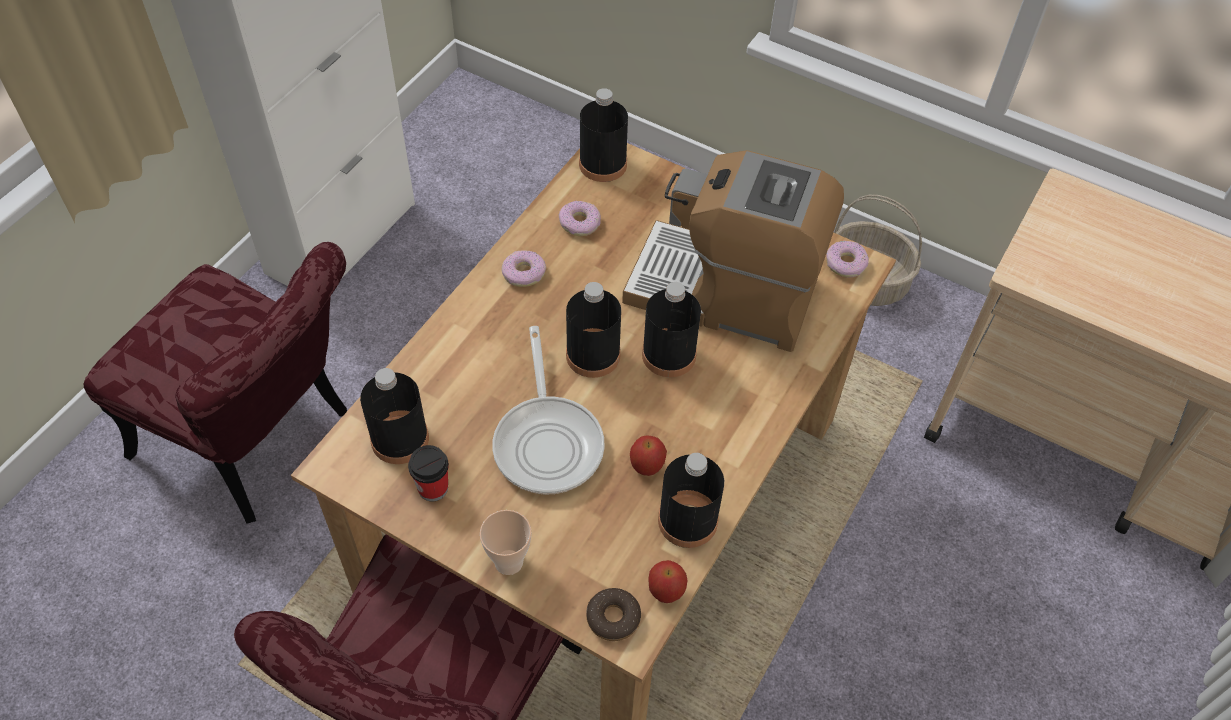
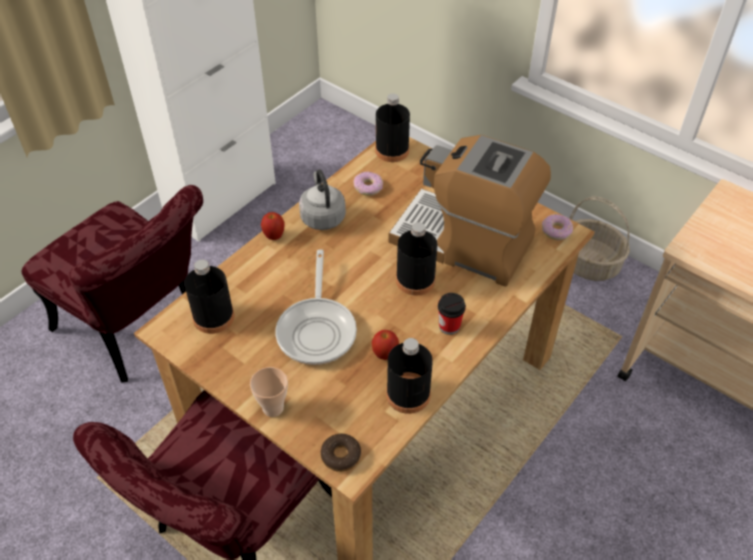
camera: 10 degrees right, 5 degrees down
cup [408,445,449,501] -> cup moved to [438,293,466,335]
donut [501,250,546,287] -> grey kettle [299,169,346,230]
black bottle [566,282,621,378] -> none
apple [648,560,688,603] -> apple moved to [261,212,284,240]

